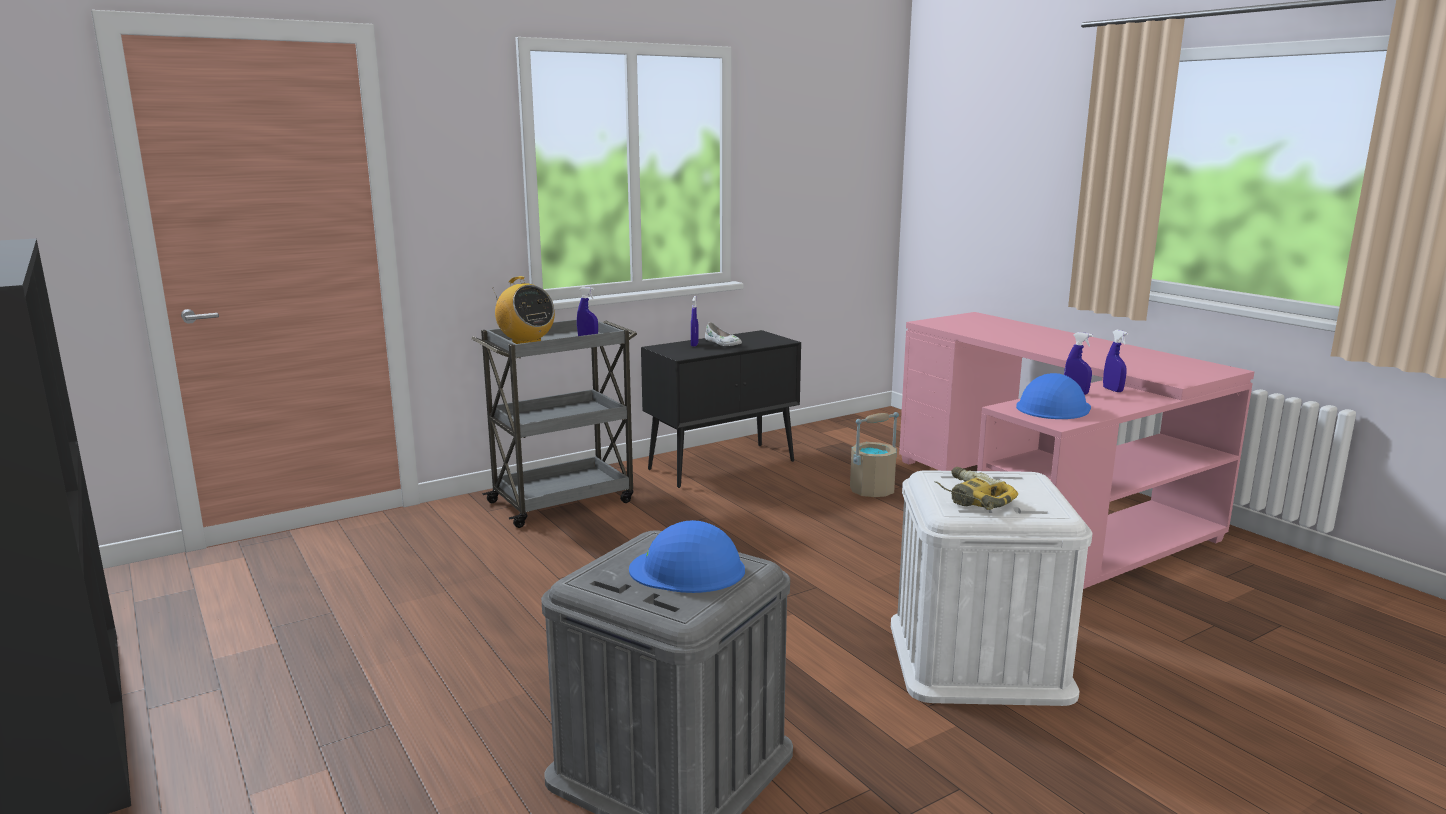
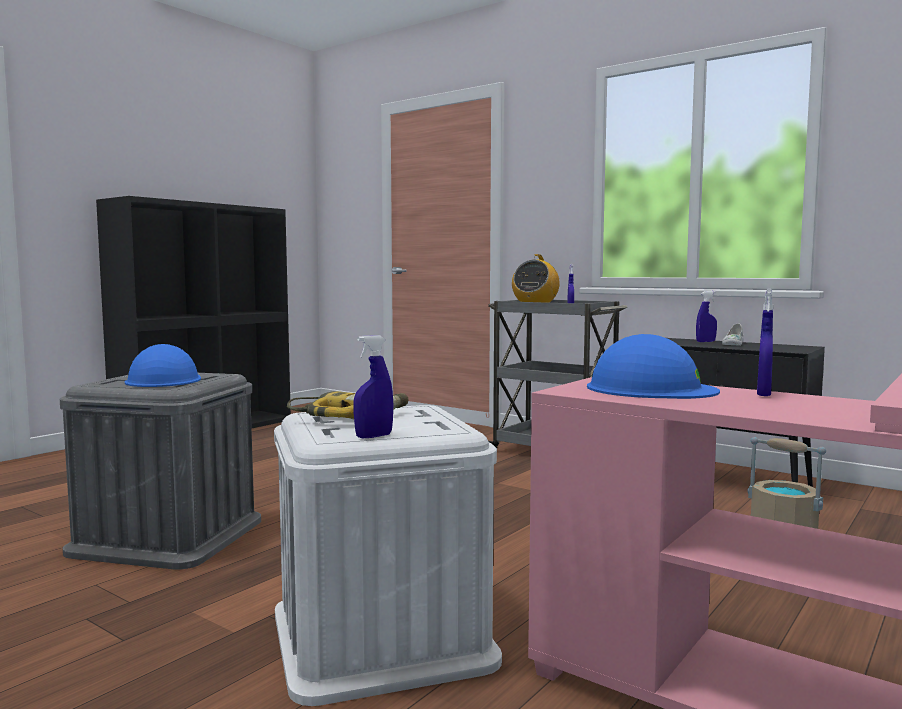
camera: 70 degrees right, 10 degrees down
blue spray bottle [1103,329,1128,392] -> blue spray bottle moved to [353,335,393,438]

